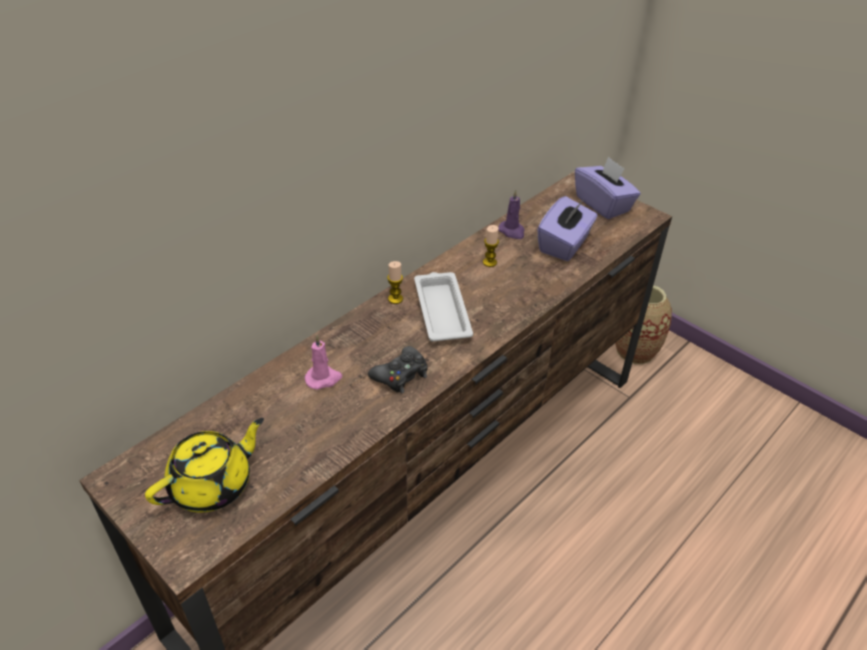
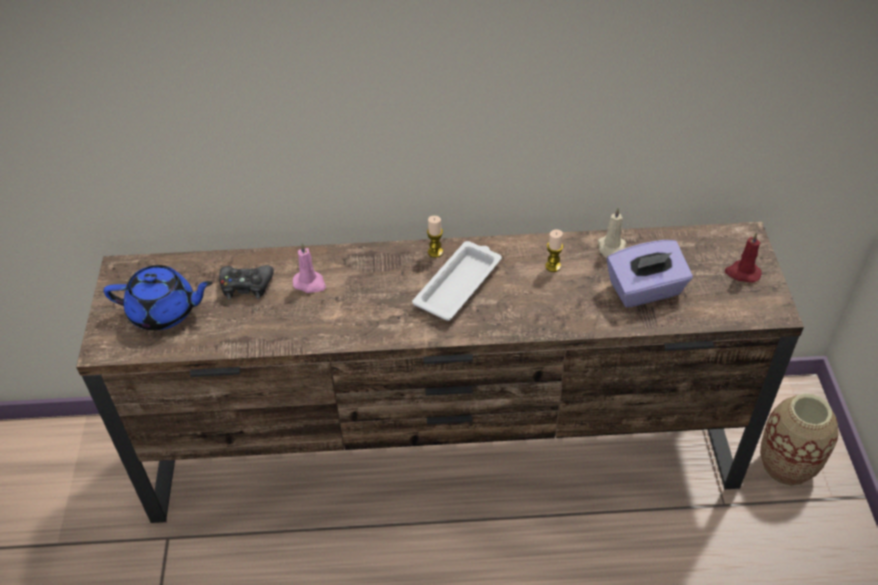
camera: 45 degrees right, 5 degrees up
yellow teapot [145,418,264,512] -> blue teapot [104,265,213,331]
black game controller [368,346,428,393] -> black game controller moved to [219,265,274,299]
purple candle [498,190,525,239] -> beige candle [598,208,626,259]
purple tissue box [575,156,641,219] -> red candle [725,232,762,283]

